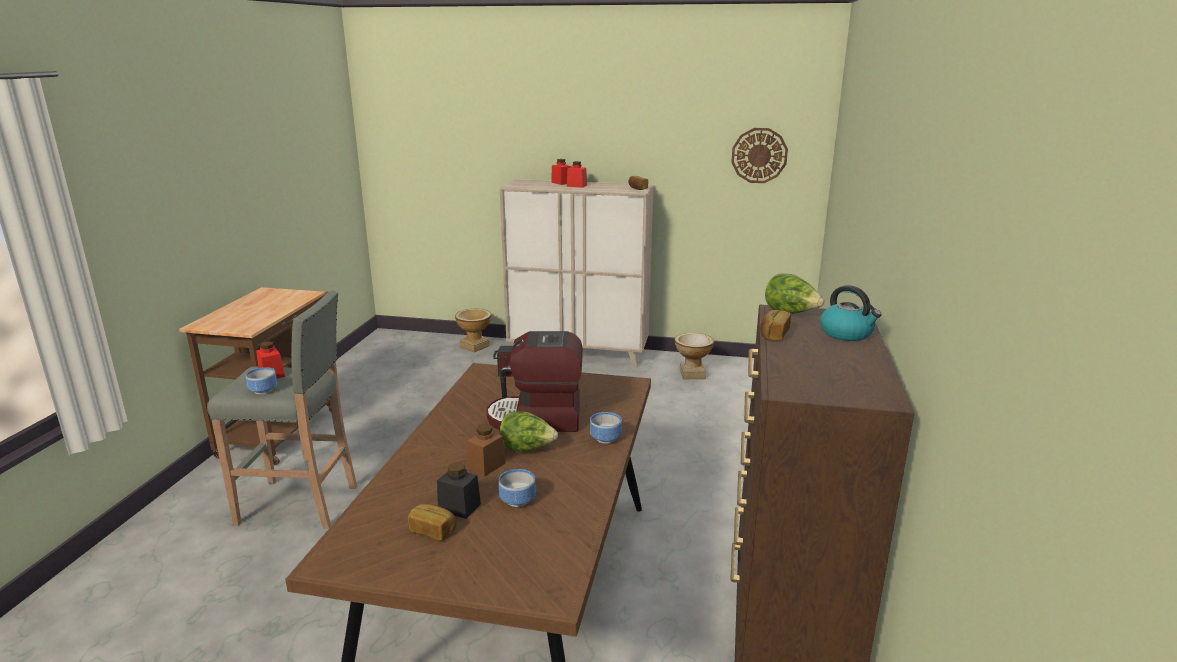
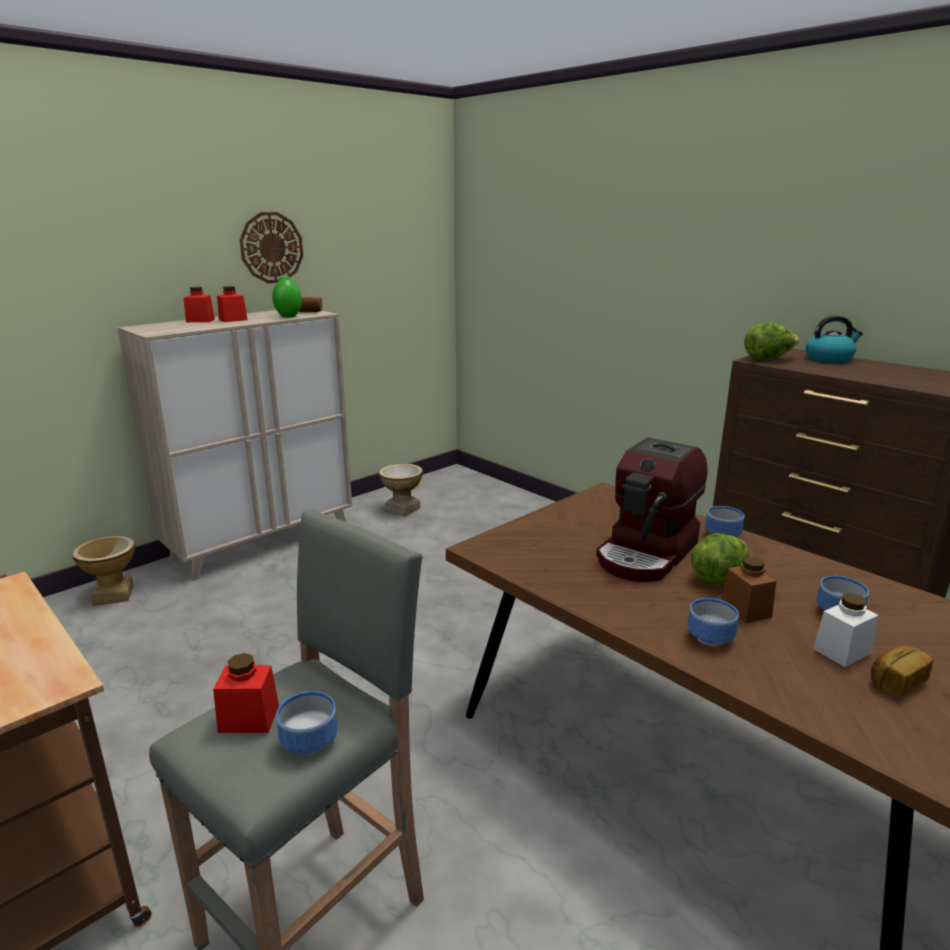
camera: 55 degrees left, 0 degrees up
black jar [437,462,481,519] -> white jar [814,593,879,667]
wall clock [731,128,788,183] -> wall clock moved to [240,212,303,283]
bread [760,310,791,341] -> none
none -> green vase [272,276,302,318]
none -> bowl [687,598,739,646]

